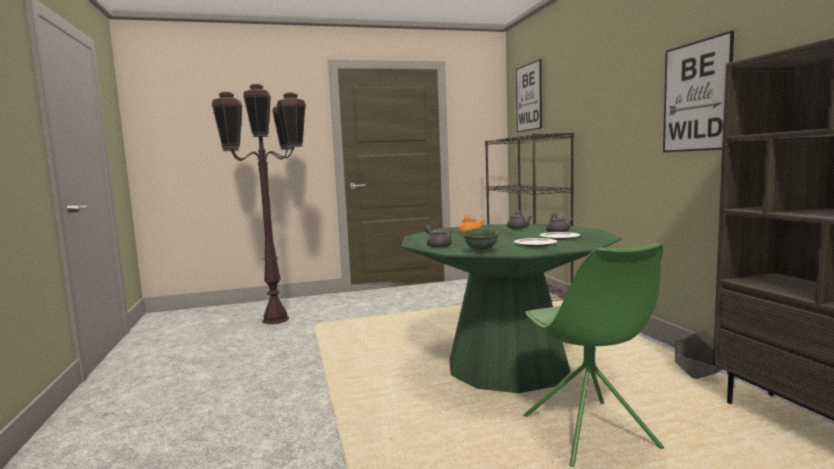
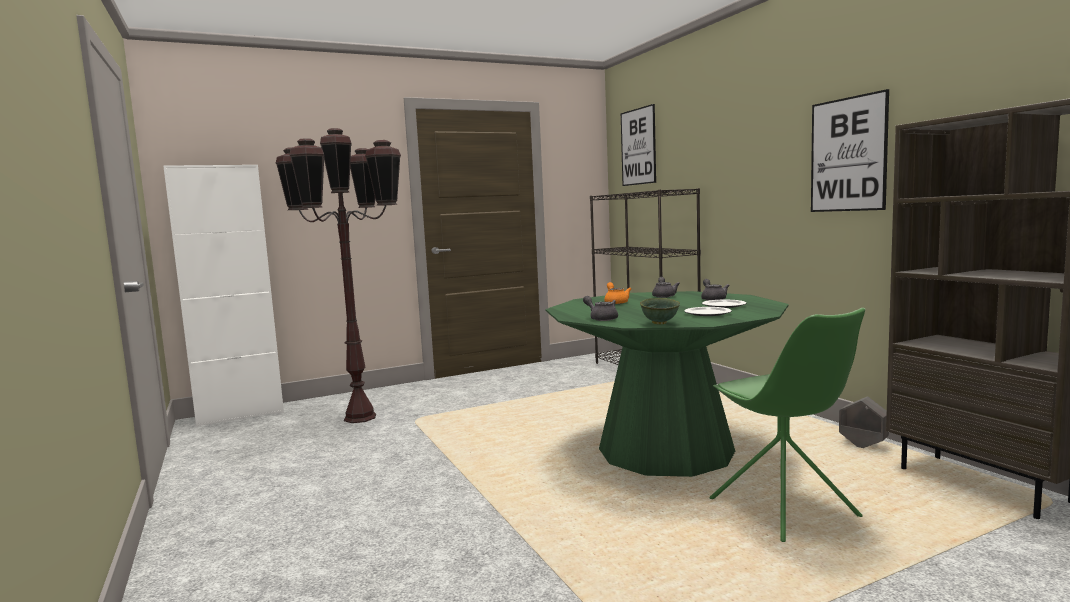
camera: 10 degrees left, 0 degrees up
none -> white cabinet [163,165,284,427]

